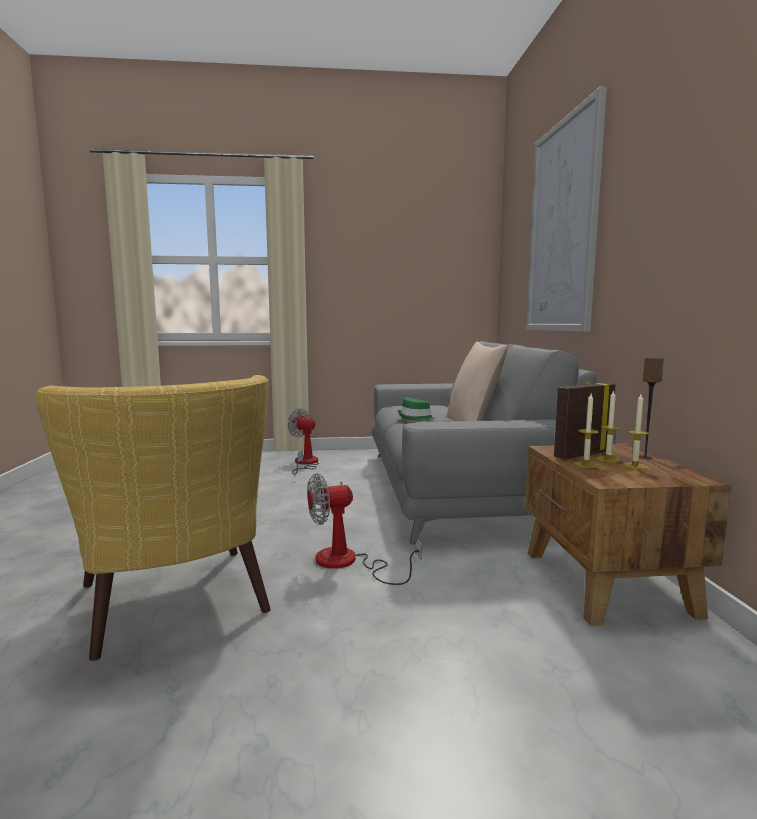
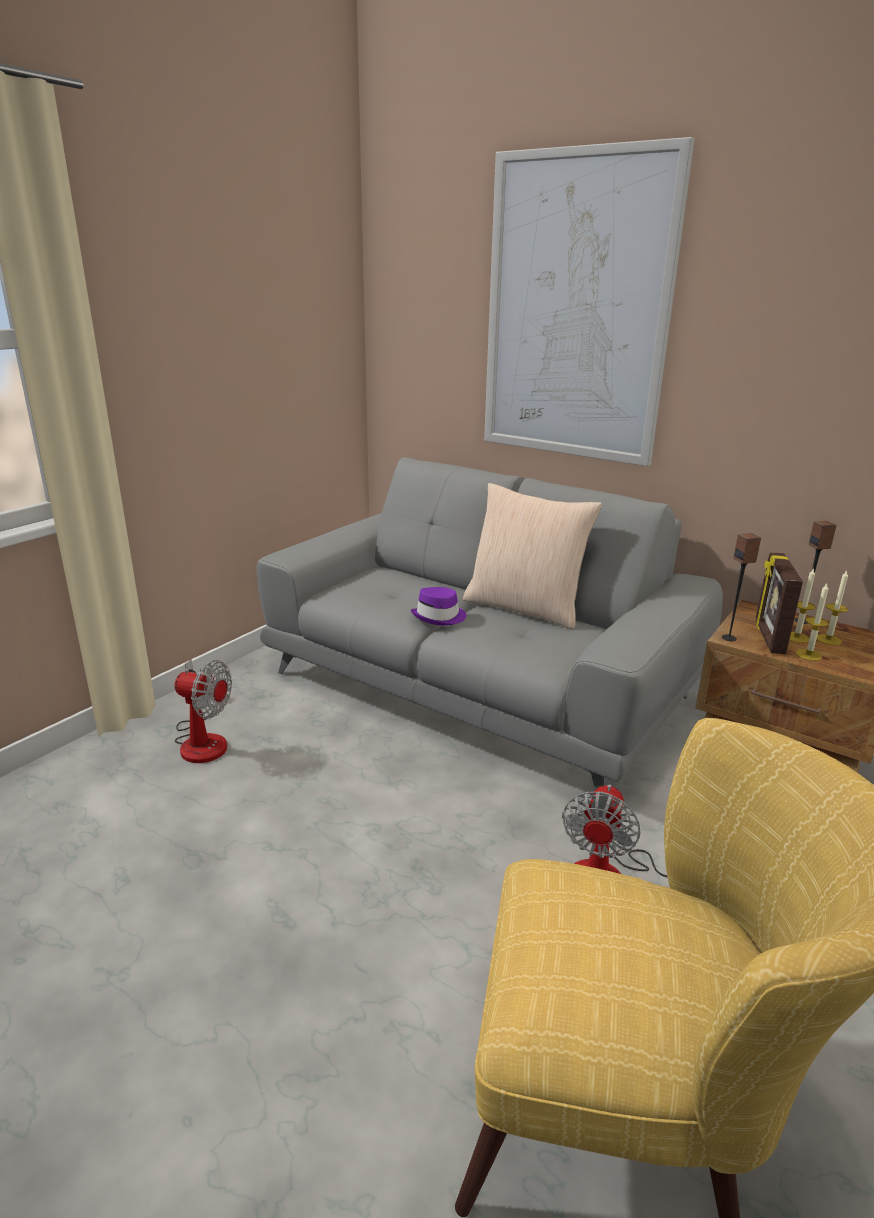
camera: 50 degrees left, 15 degrees up
fan [287,408,320,475] -> fan turned 150 degrees counterclockwise [174,659,232,763]
green hat [398,397,436,421] -> purple hat [411,587,466,626]
none -> speaker [722,533,761,641]

